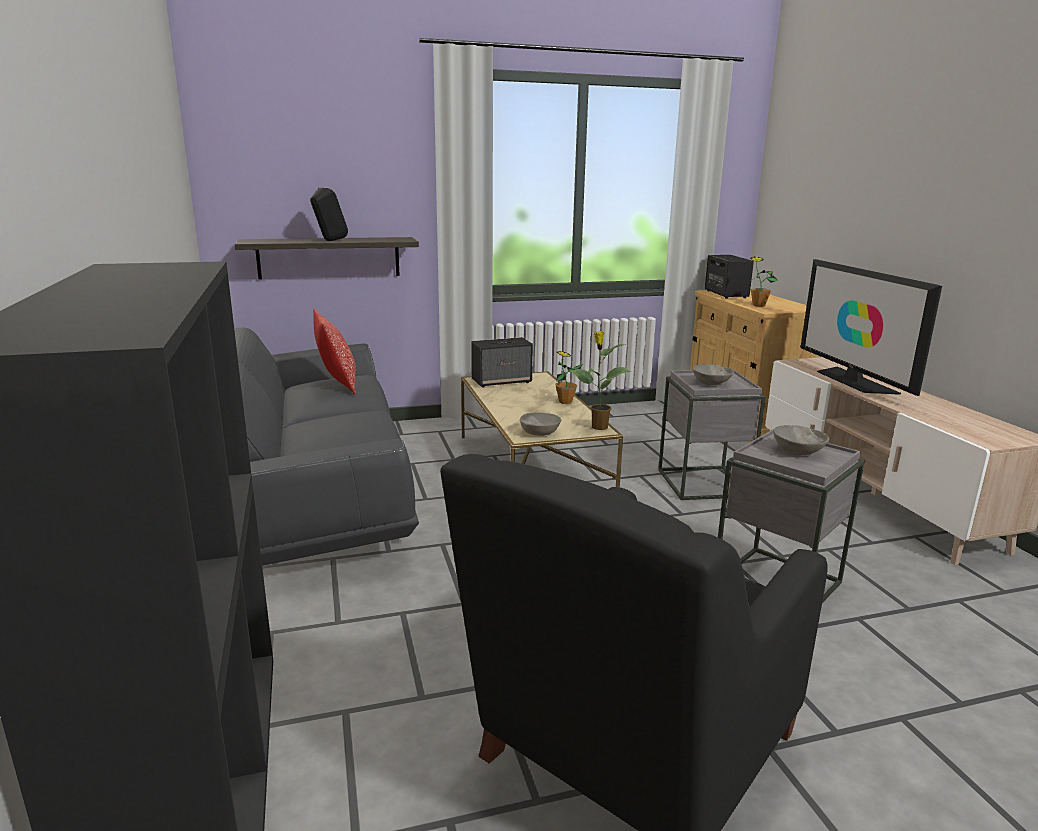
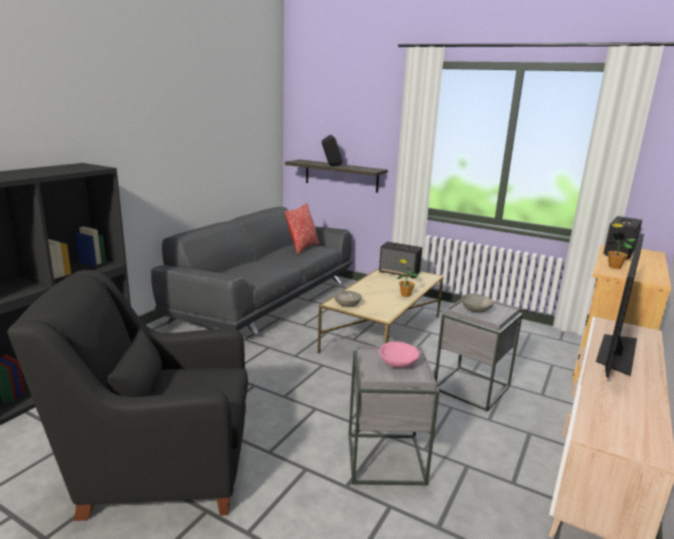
camera: 45 degrees right, 0 degrees up
potted plant [570,331,632,430] -> none
grey bowl [773,425,829,455] -> pink bowl [379,342,420,368]

